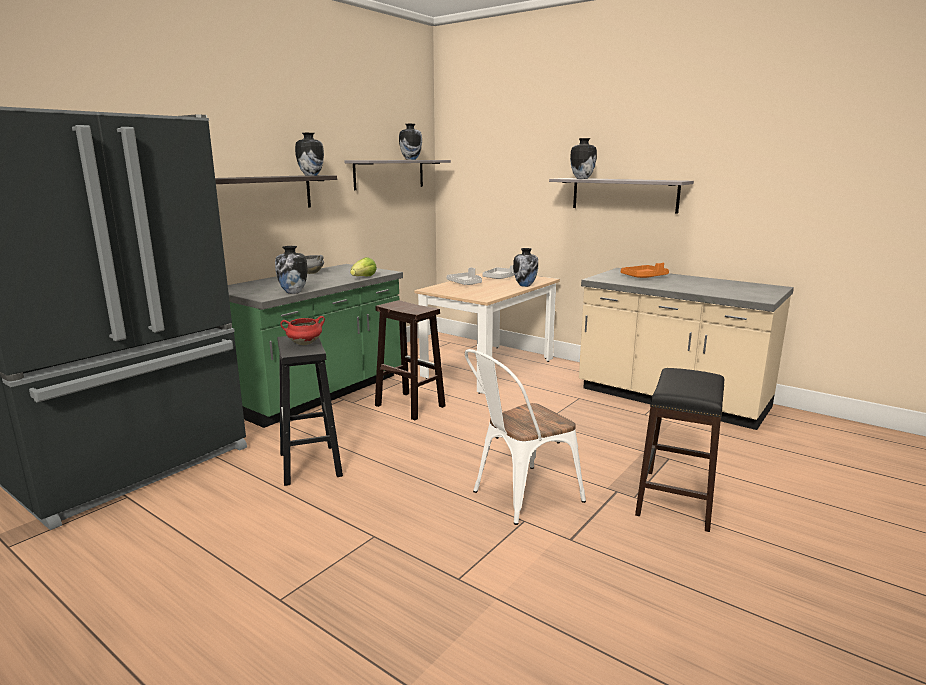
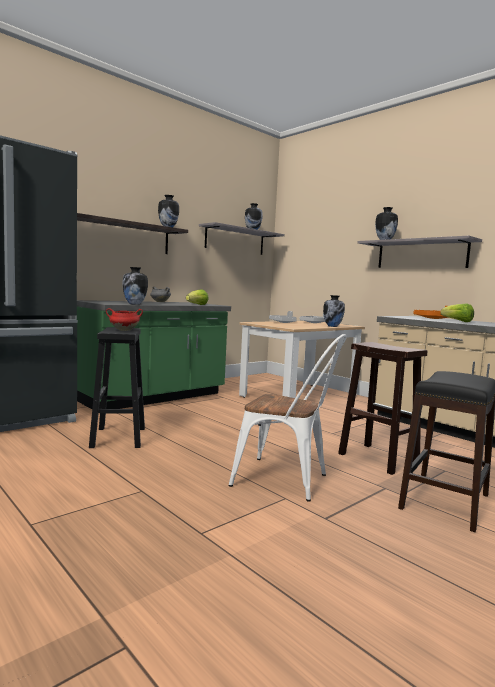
camera: 10 degrees right, 10 degrees down
brown stool [375,300,446,420] -> brown stool moved to [338,342,427,475]
white chair [465,349,586,525] -> white chair turned 135 degrees counterclockwise [228,334,347,502]
none -> lettuce [440,304,474,322]

